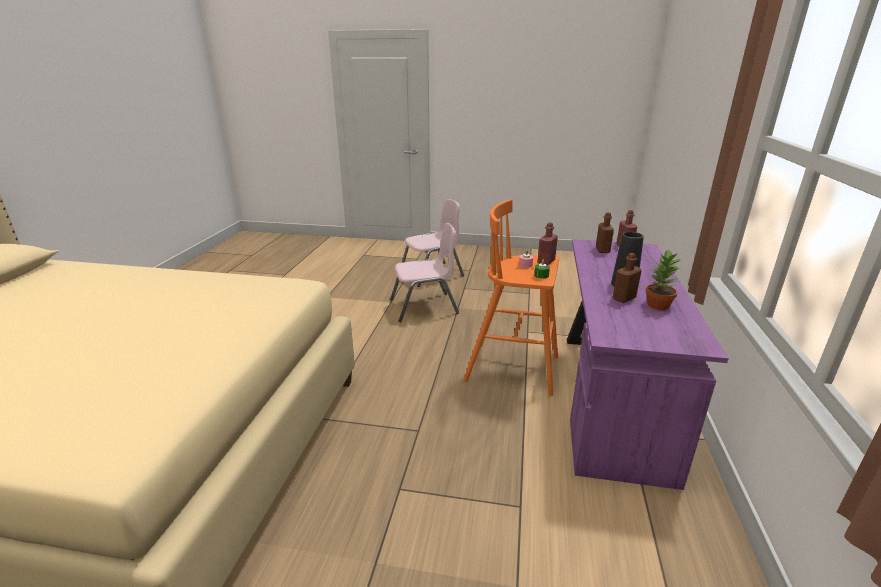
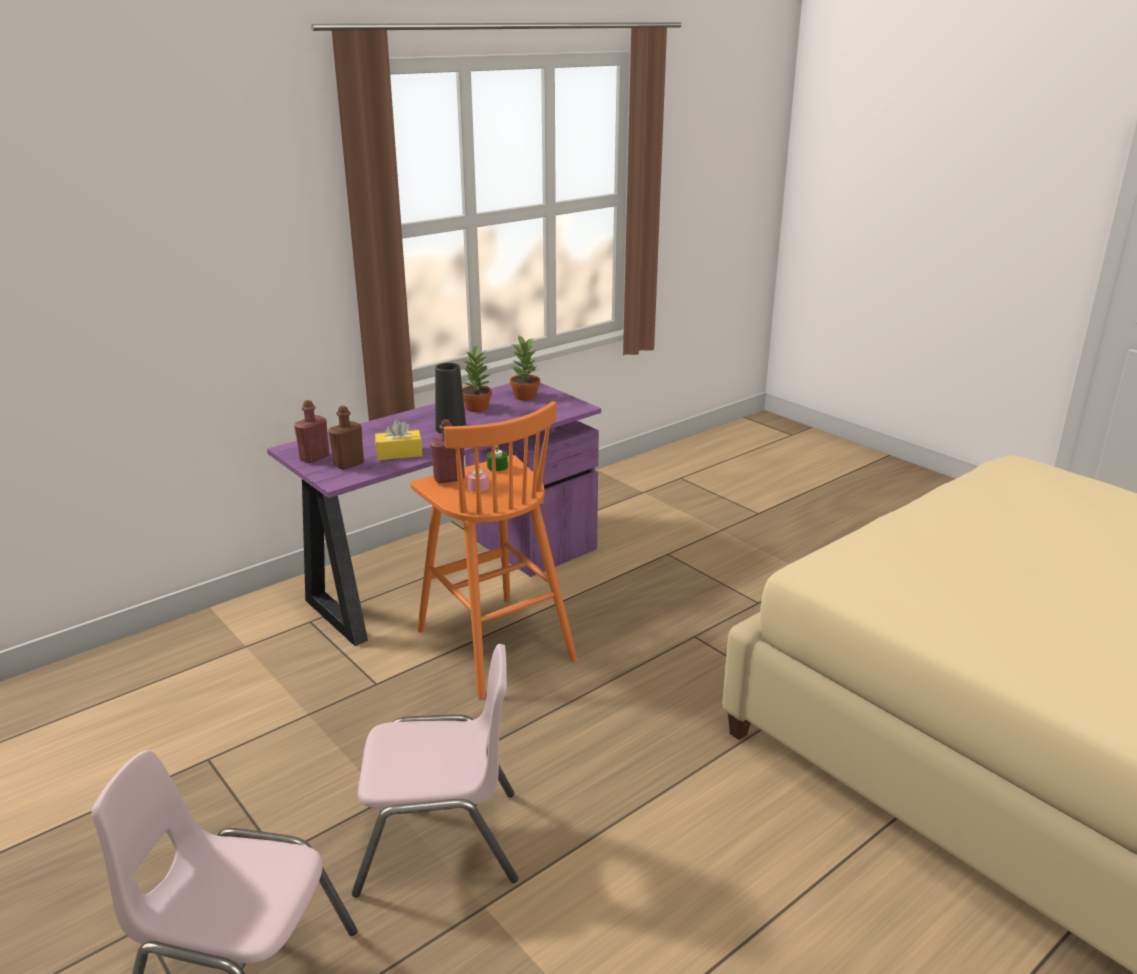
camera: 140 degrees left, 0 degrees up
pink chair [390,223,459,322] -> pink chair turned 150 degrees clockwise [352,644,518,897]
brown bottle [613,253,642,303] -> none
none -> yellow tissue box [375,419,422,460]
none -> potted plant [510,334,540,401]

